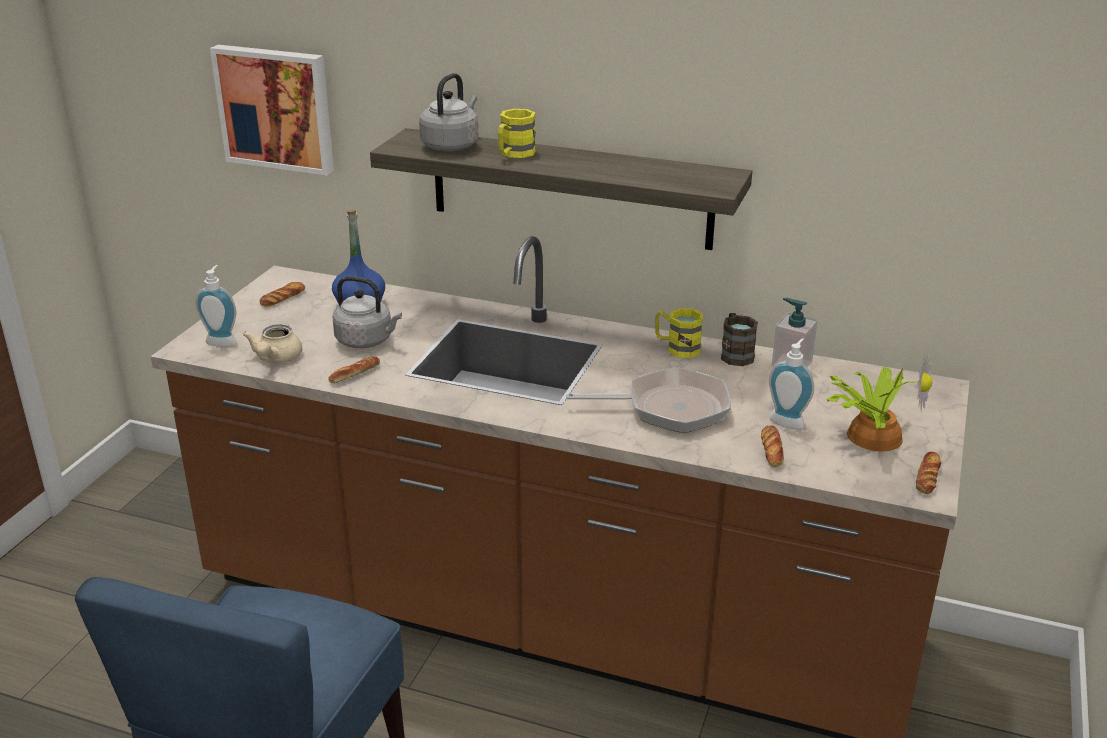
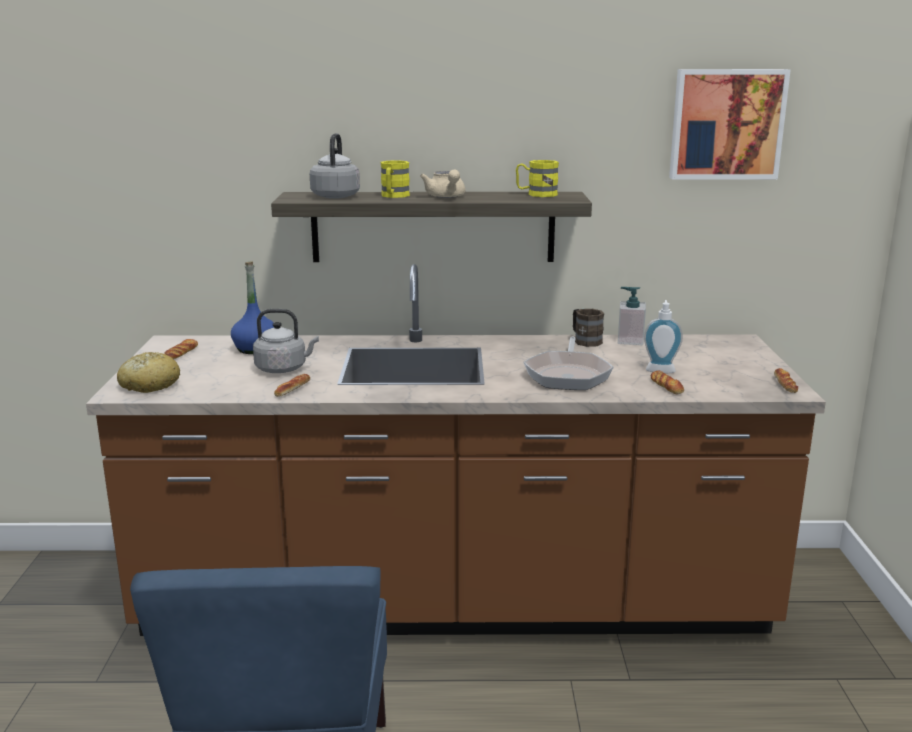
camera: 20 degrees left, 10 degrees down
soap dispenser [195,265,237,347] -> bread [117,352,180,393]
picture [210,45,334,175] -> picture moved to [669,69,791,179]
beige teapot [243,324,302,363] -> beige teapot moved to [420,169,466,198]
frying pan [566,367,731,433] -> frying pan turned 120 degrees clockwise [523,337,614,390]
yellow mug [655,308,703,358] -> yellow mug moved to [516,160,559,197]
potted plant [827,353,932,451] -> none

